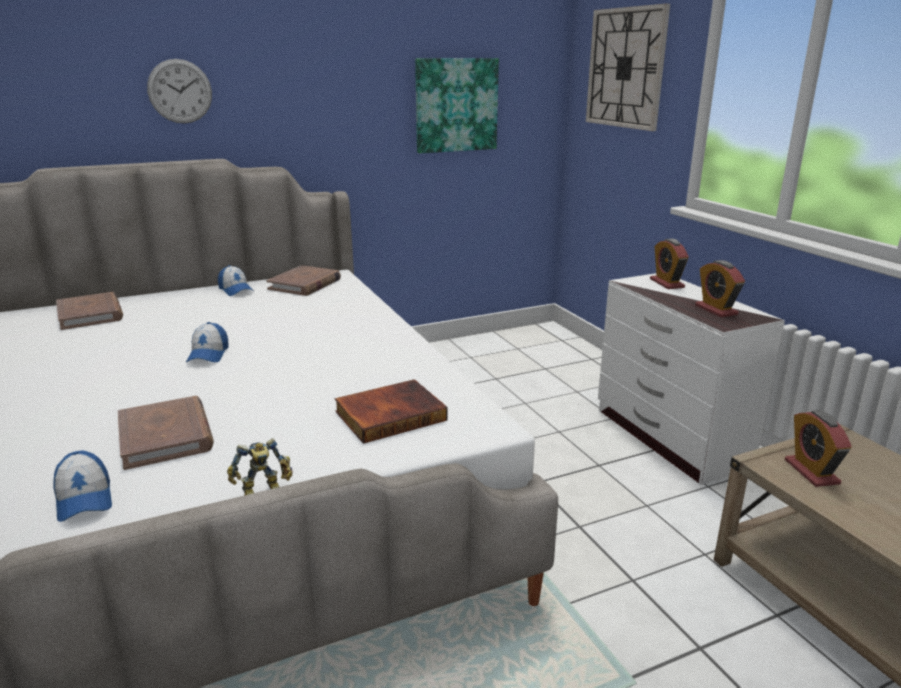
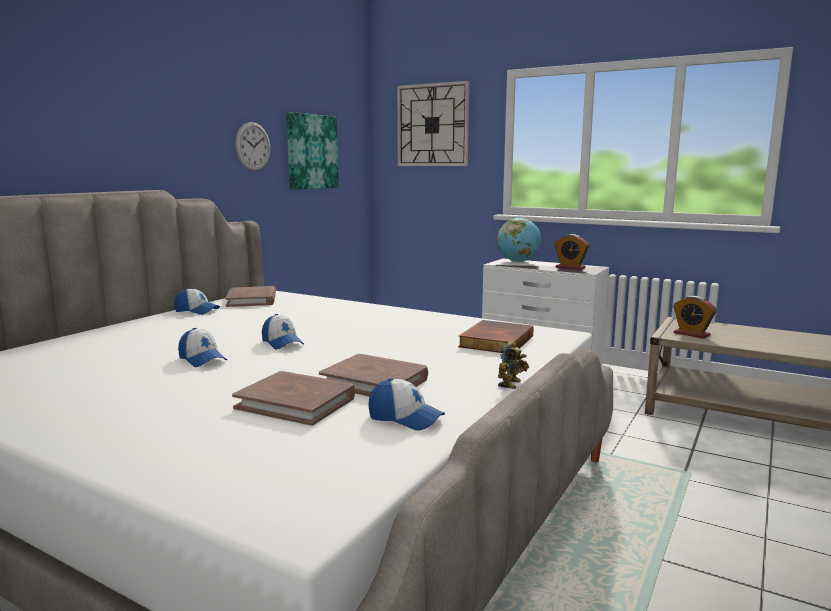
camera: 35 degrees left, 10 degrees down
brown book [56,292,123,330] -> brown book moved to [232,371,355,426]
wall clock [147,59,212,124] -> wall clock moved to [235,122,270,171]
alarm clock [650,239,689,289] -> globe [497,218,541,262]
none -> cap [178,328,227,367]

